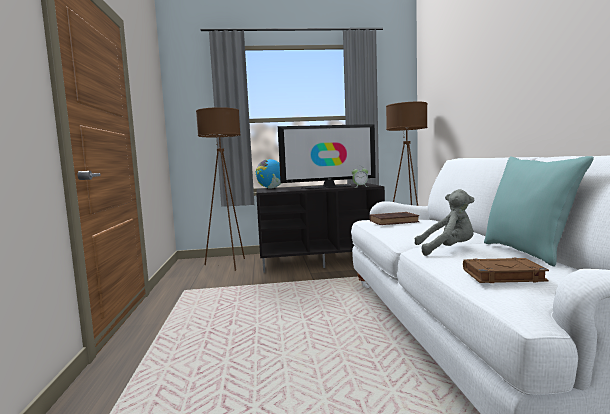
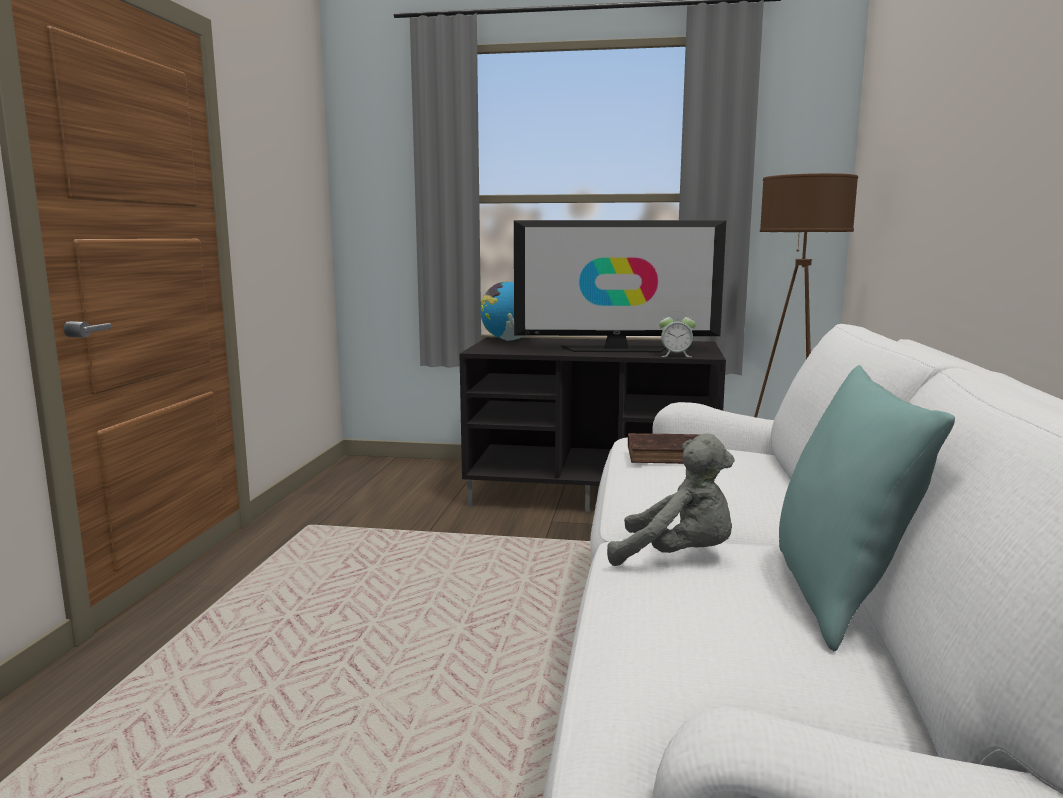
camera: 15 degrees right, 5 degrees up
brown floor lamp [196,107,245,271] -> none
brown book [463,258,549,283] -> none

